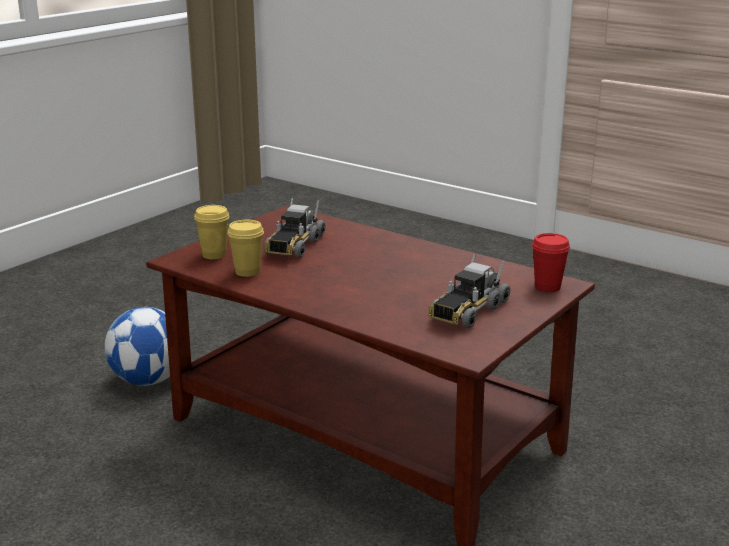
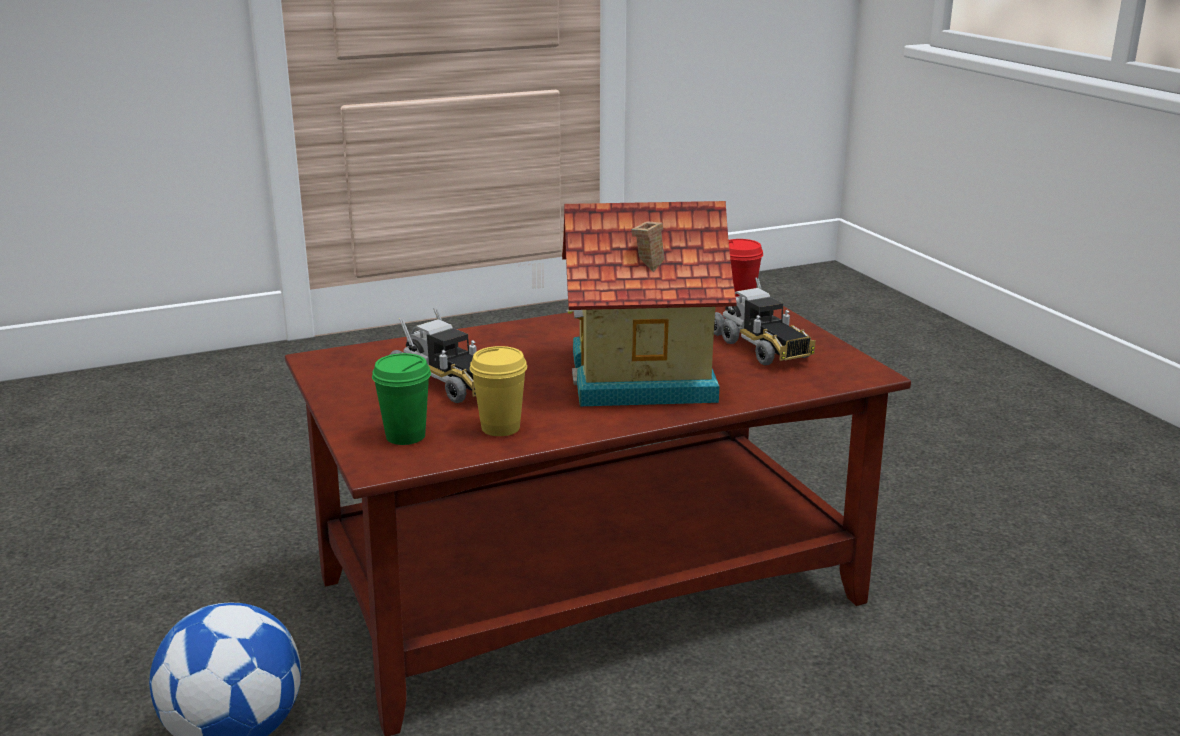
camera: 60 degrees left, 0 degrees up
yellow cup [194,205,230,259] -> green cup [372,353,431,445]
none -> toy house [562,201,737,406]

